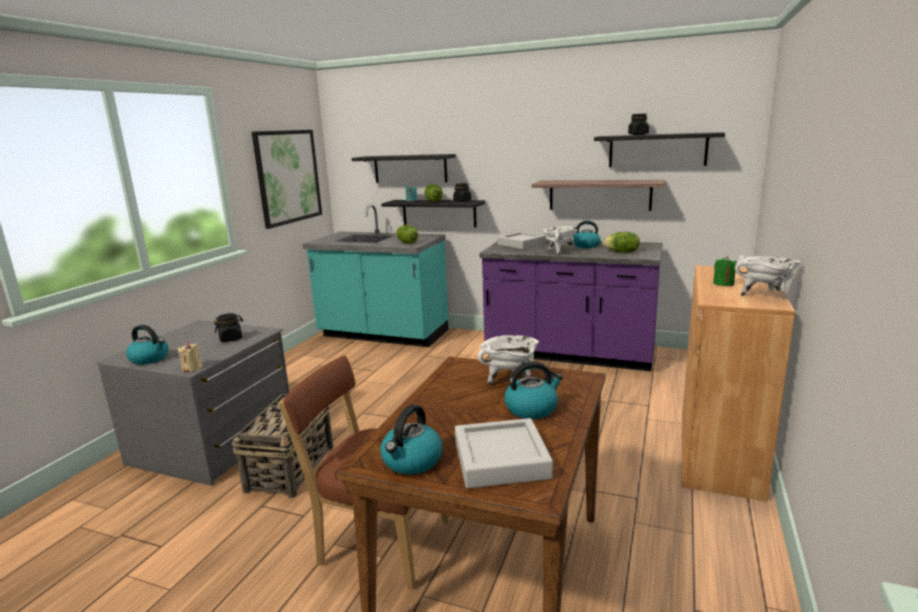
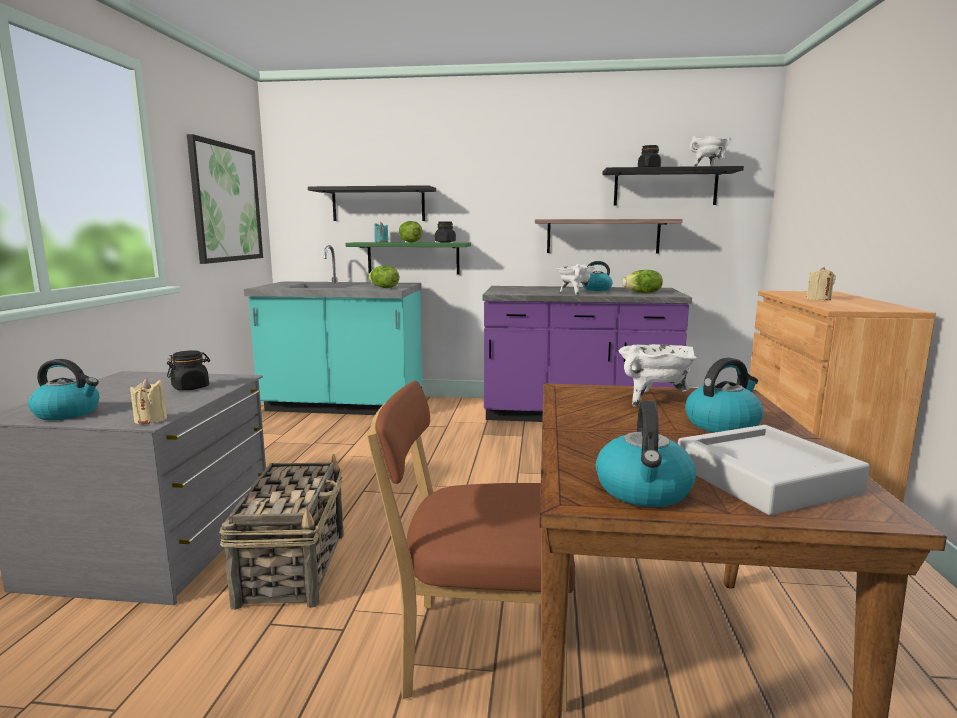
camera: 15 degrees left, 5 degrees down
black shelf [381,200,485,227] -> green shelf [345,242,471,274]
grey tray [498,232,546,249] -> none
green candle [713,256,737,286] -> beige candle [806,267,836,300]
white cooking pot [735,255,801,296] -> white cooking pot moved to [690,136,732,166]

